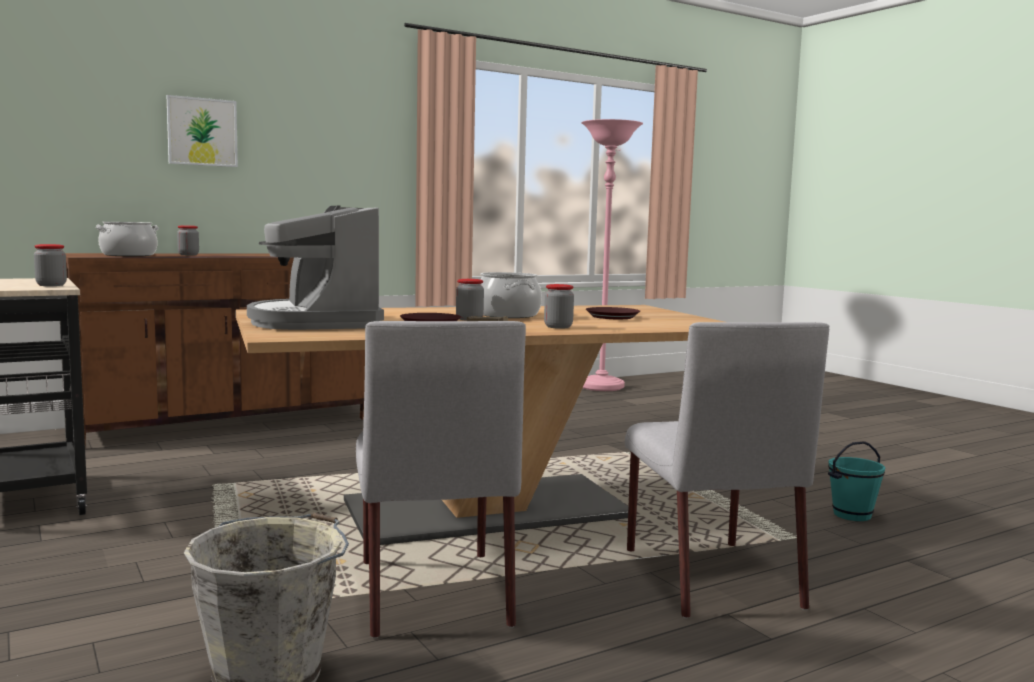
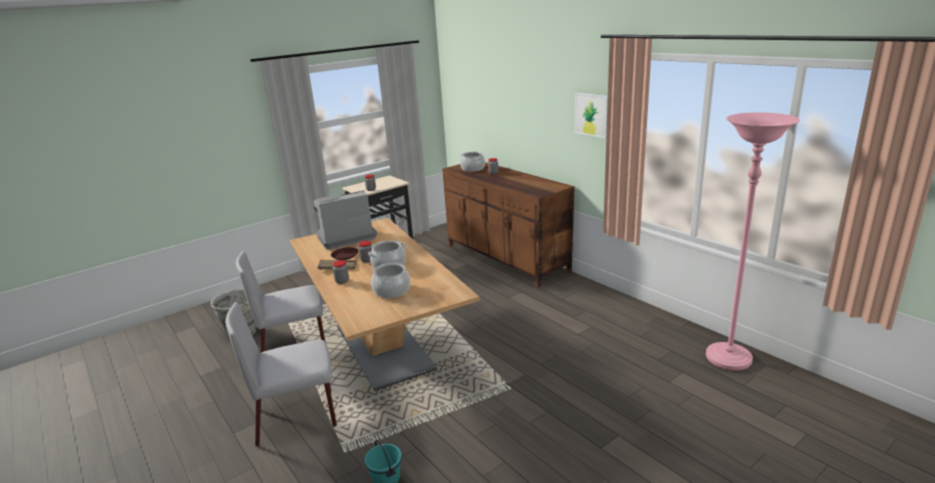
camera: 85 degrees right, 15 degrees up
picture [166,95,238,167] -> picture moved to [575,93,608,138]
brown plate [586,307,640,319] -> cooking pot [371,263,410,298]

